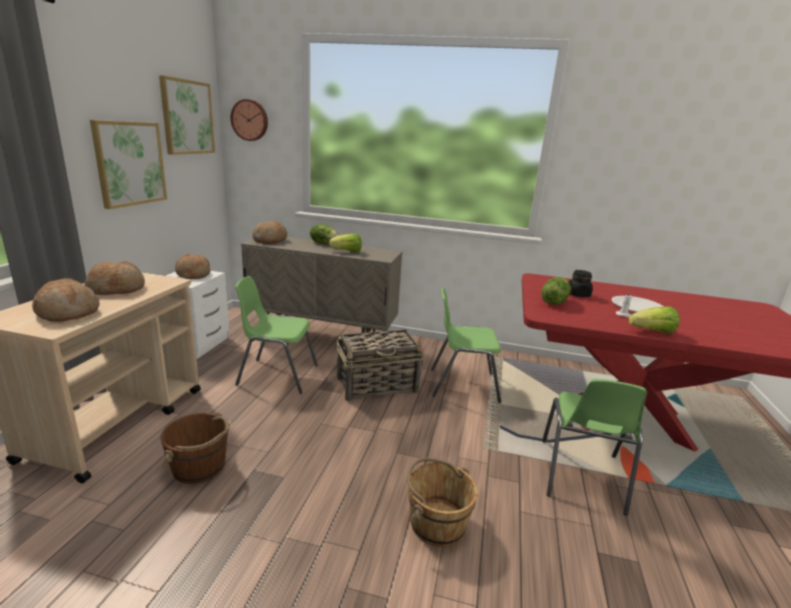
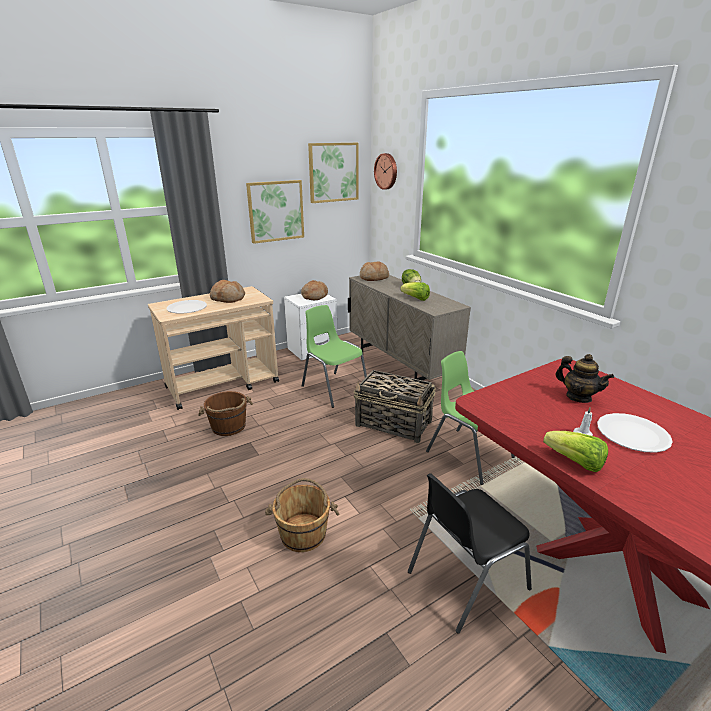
camera: 45 degrees right, 5 degrees up
bread [32,278,100,321] -> white plate [167,300,207,314]
lettuce [541,277,571,305] -> none
green chair [542,379,647,516] -> black chair [408,473,532,634]
black jar [569,270,593,297] -> teapot [555,354,614,403]

